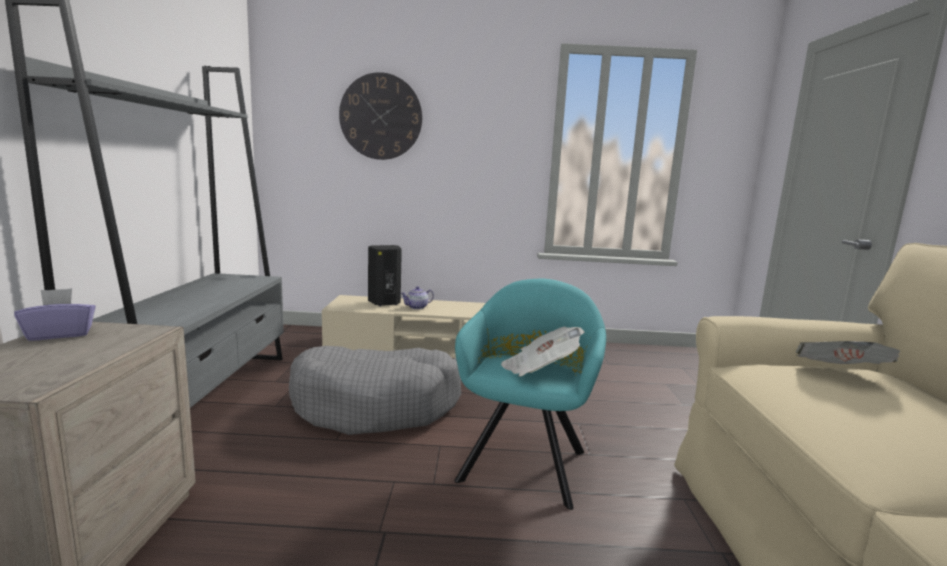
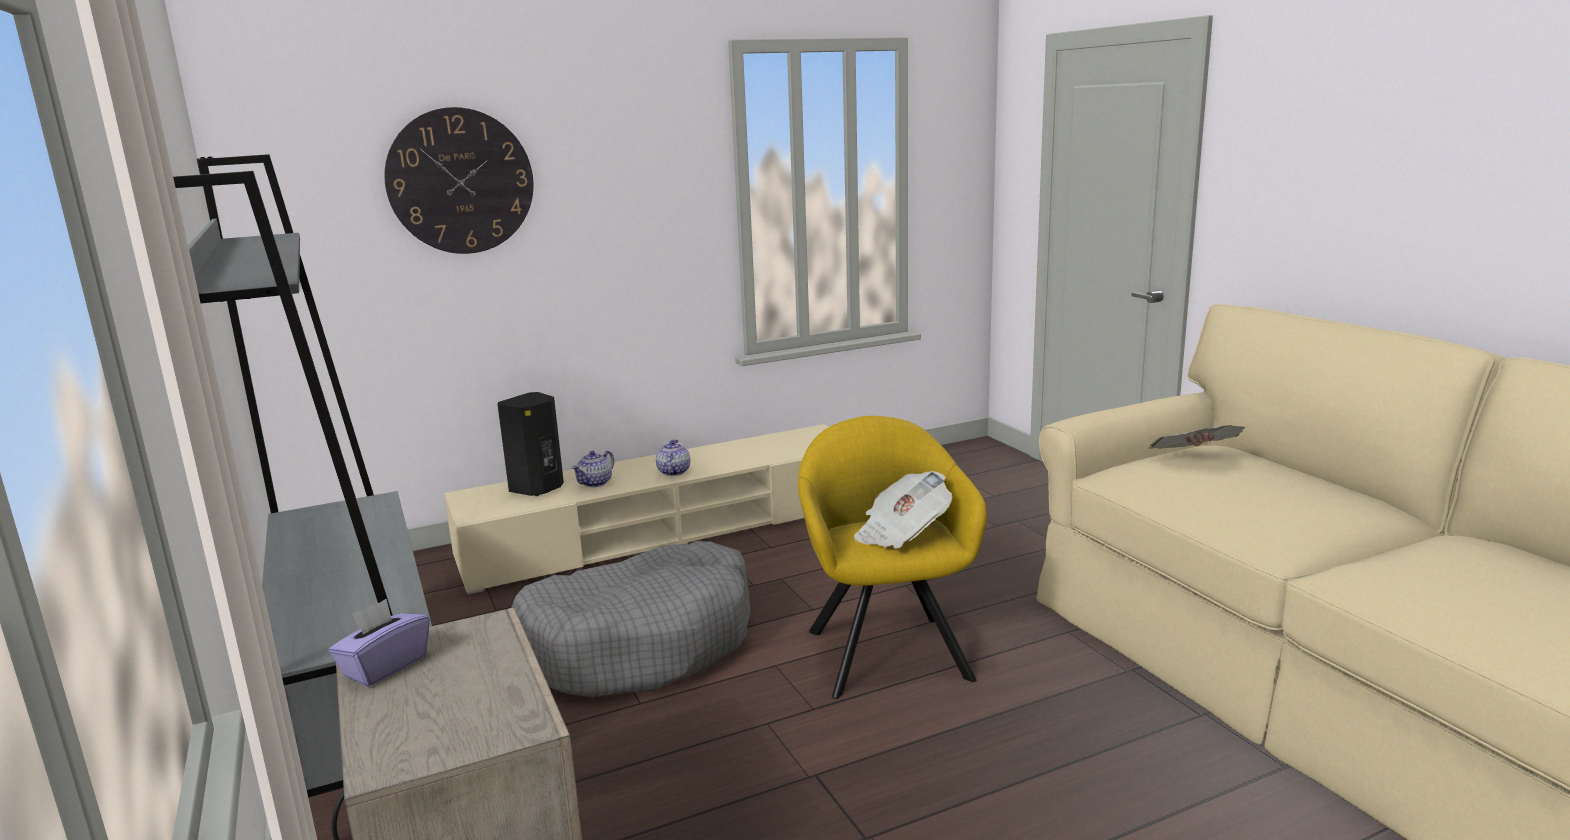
camera: 25 degrees left, 5 degrees up
turquoise armchair [454,279,606,510] -> yellow armchair [798,416,987,699]
none -> teapot [656,439,690,476]

